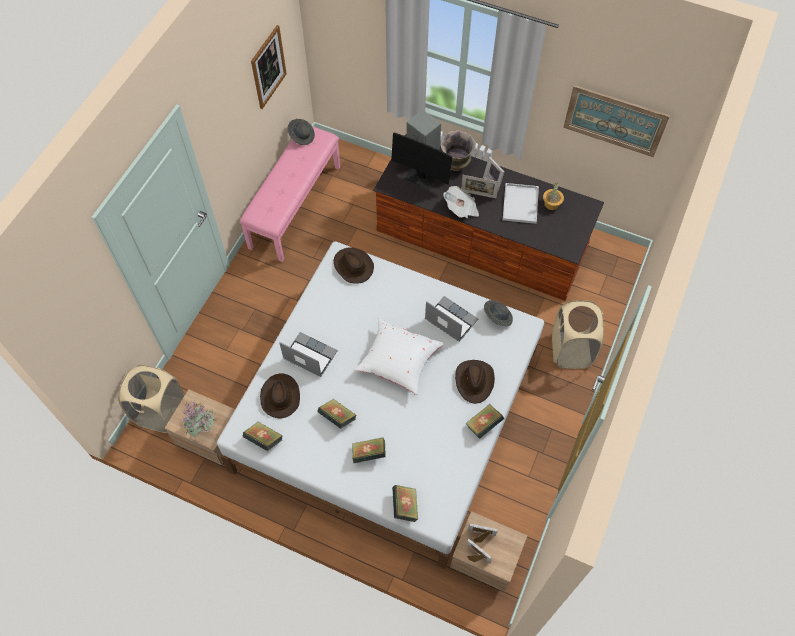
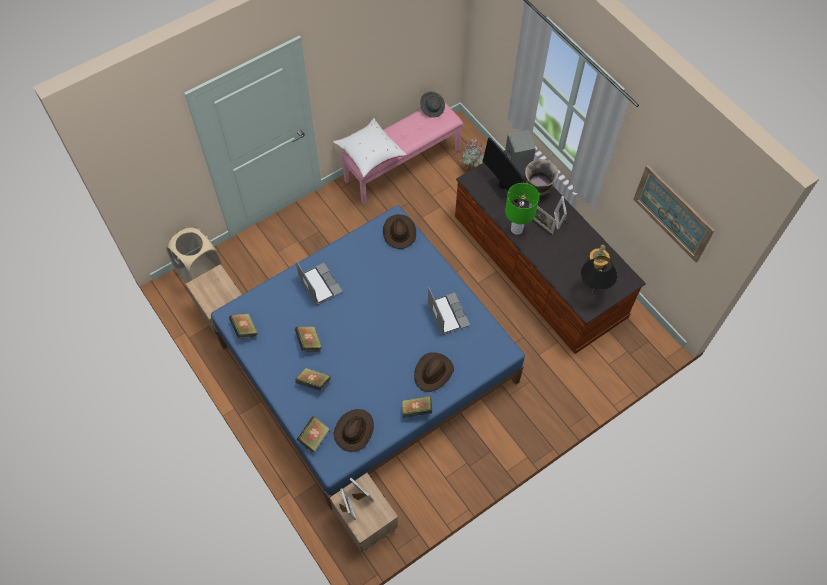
camera: 30 degrees right, 0 degrees up
potted plant [181,401,217,437] -> potted plant moved to [460,138,484,169]
white bed [217,241,544,569] -> blue bed [211,205,525,510]
picture [251,25,287,109] -> none
brown hat [260,373,300,419] -> brown hat moved to [334,409,374,452]
white pillow [354,318,443,395] -> white pillow moved to [333,118,406,177]
newspaper [443,186,479,218] -> green table lamp [505,183,539,234]
grey hat [484,300,513,326] -> none
white tray [503,183,539,224] -> none
beige laundry basket [552,300,604,369] -> none
none -> black table lamp [581,256,617,293]

